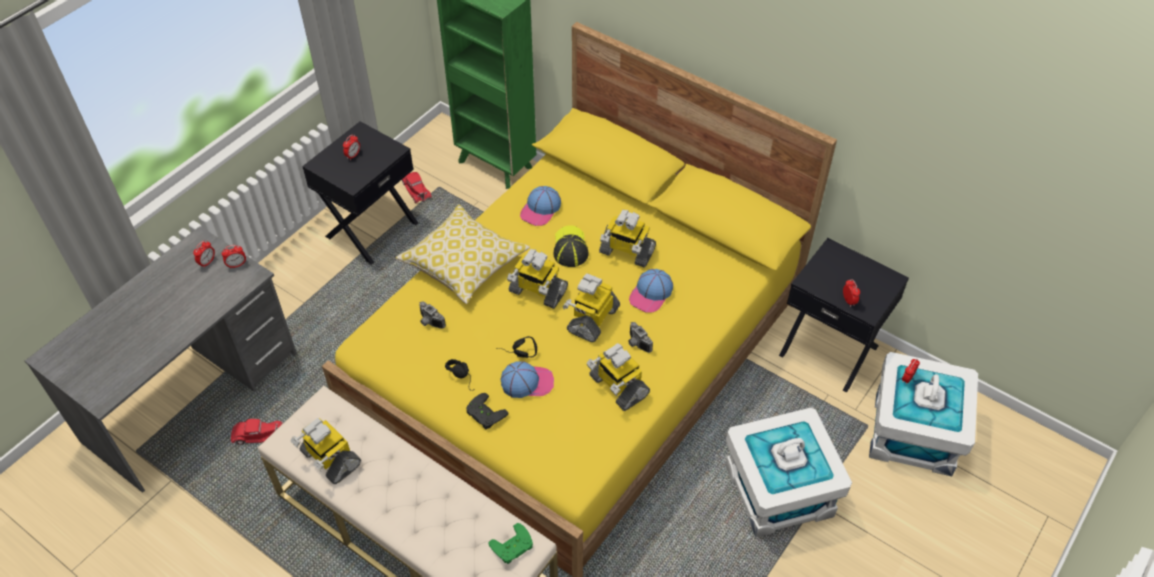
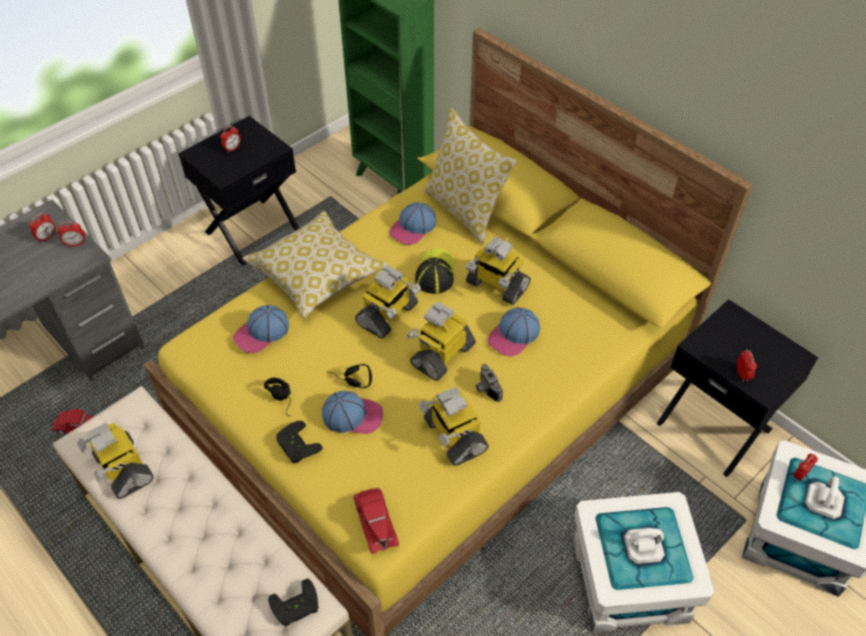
camera: 10 degrees right, 0 degrees up
red toy car [402,172,432,204] -> red toy car moved to [353,488,399,554]
camera [419,302,446,329] -> cap [233,305,289,353]
green game controller [488,523,533,564] -> black game controller [268,579,318,627]
toy robot [507,249,568,309] -> toy robot turned 90 degrees counterclockwise [355,265,421,339]
none -> pillow [424,108,517,245]

